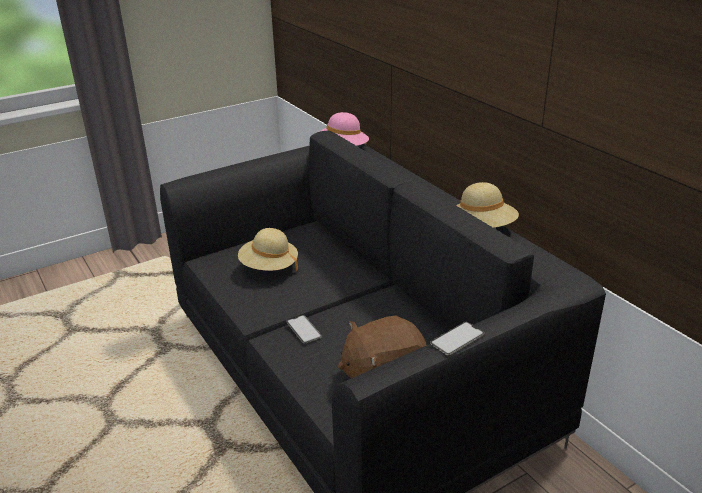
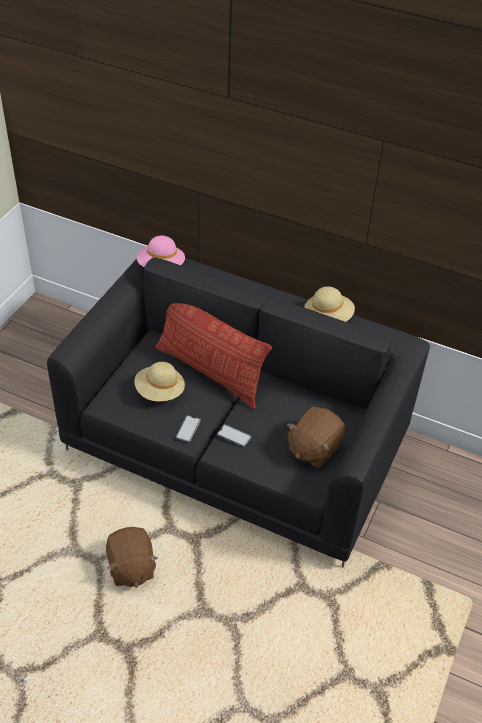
camera: 35 degrees left, 15 degrees up
phone [430,322,484,355] -> phone moved to [176,415,201,442]
none -> brown plush toy [106,527,158,588]
none -> pillow [155,303,272,409]

